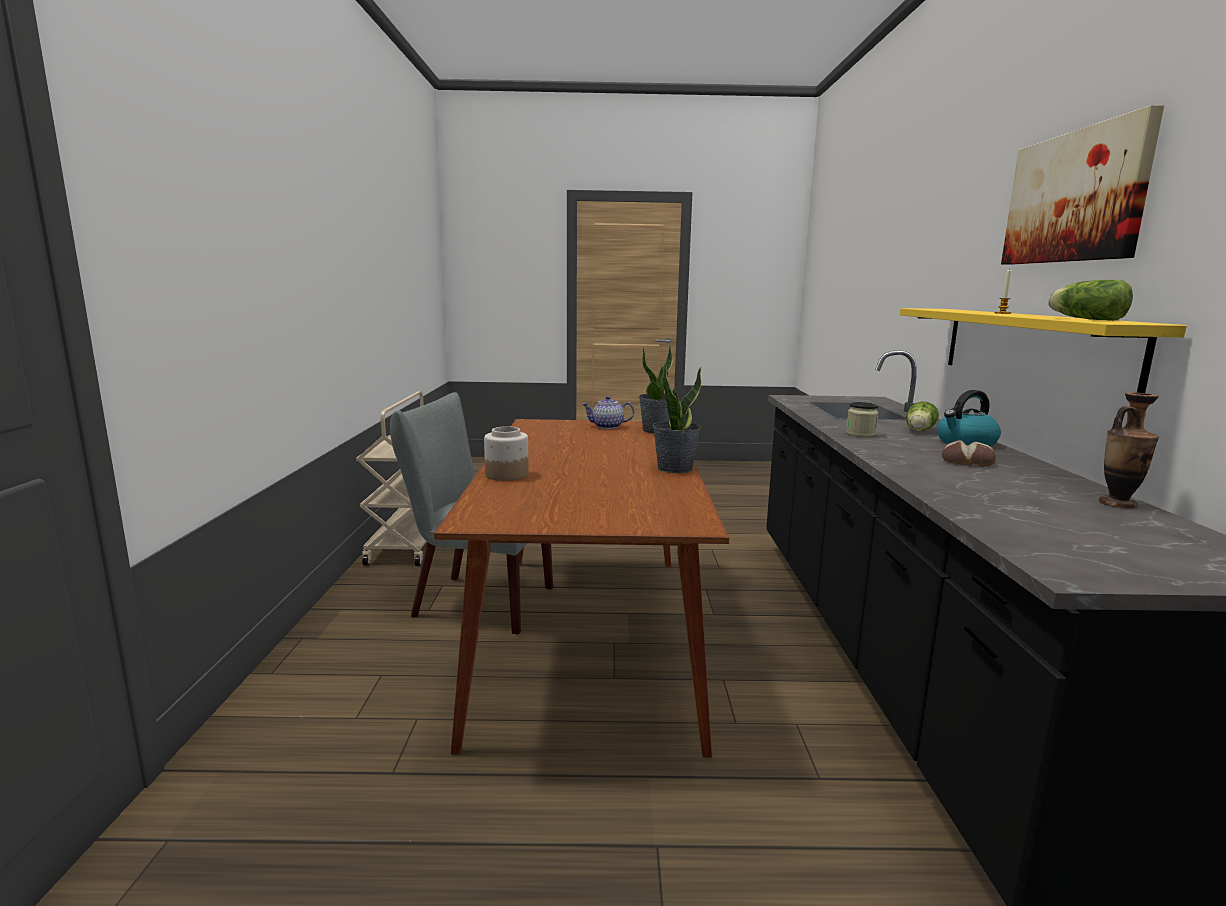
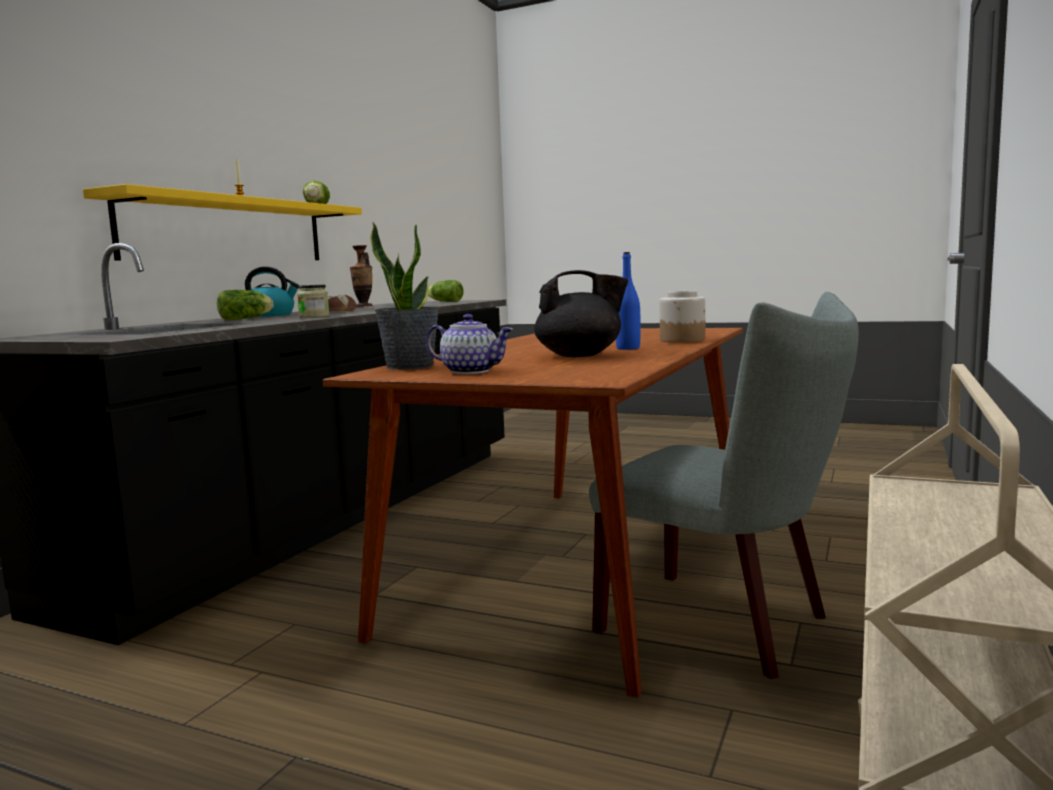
camera: 155 degrees left, 5 degrees down
potted plant [652,363,701,473] -> none
picture [1001,105,1164,265] -> none
none -> lettuce [428,280,464,302]
none -> black teapot [534,270,628,357]
none -> blue bottle [616,252,640,350]

